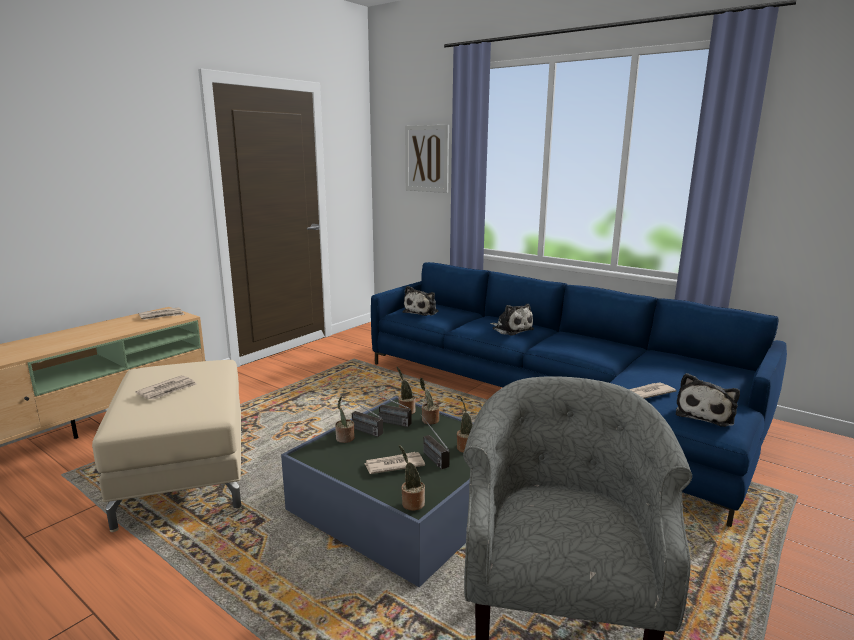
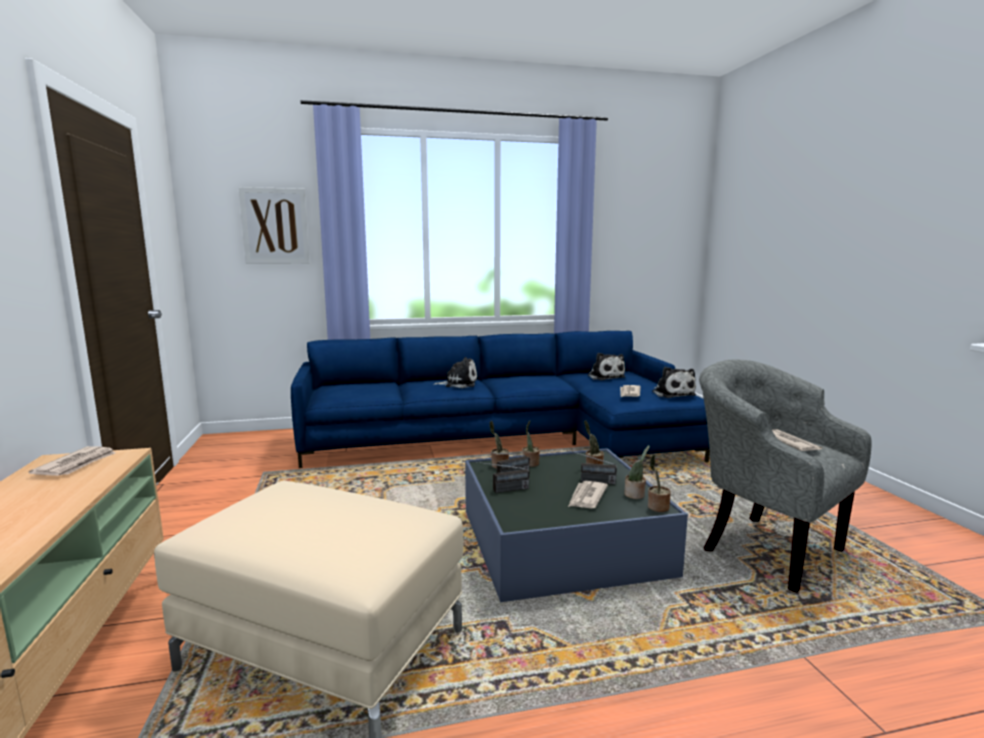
camera: 50 degrees left, 5 degrees down
newspaper [135,375,197,400] -> newspaper moved to [772,429,823,451]
potted plant [335,396,355,443] -> potted plant moved to [624,445,650,499]
plush toy [403,286,439,316] -> plush toy moved to [588,353,626,380]

